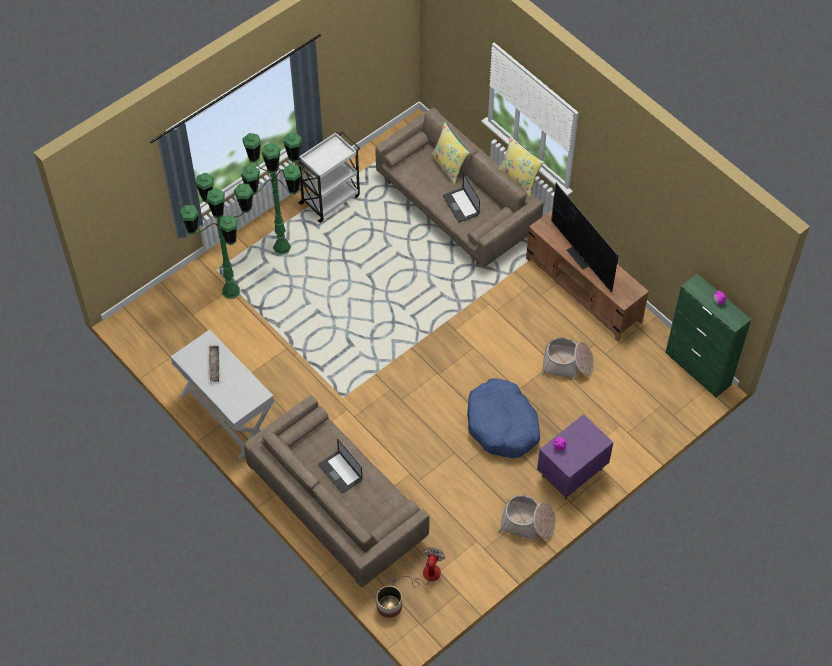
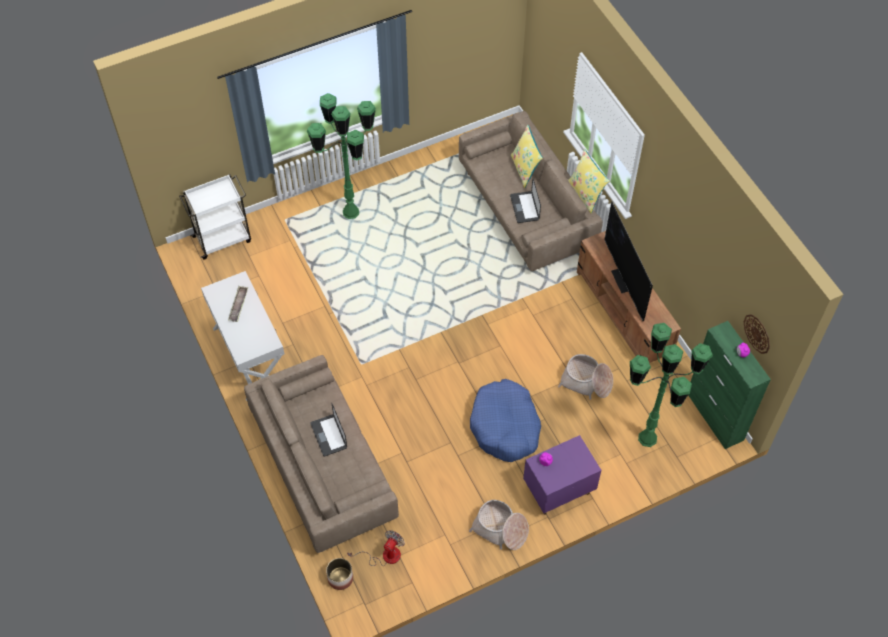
camera: 15 degrees right, 0 degrees up
green floor lamp [179,173,253,299] -> green floor lamp moved to [630,323,713,447]
white cart [295,131,360,223] -> white cart moved to [179,174,251,260]
none -> wall clock [744,314,770,354]

